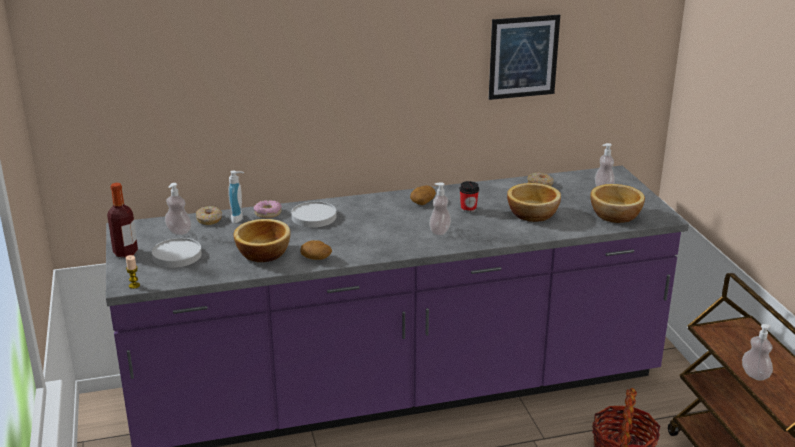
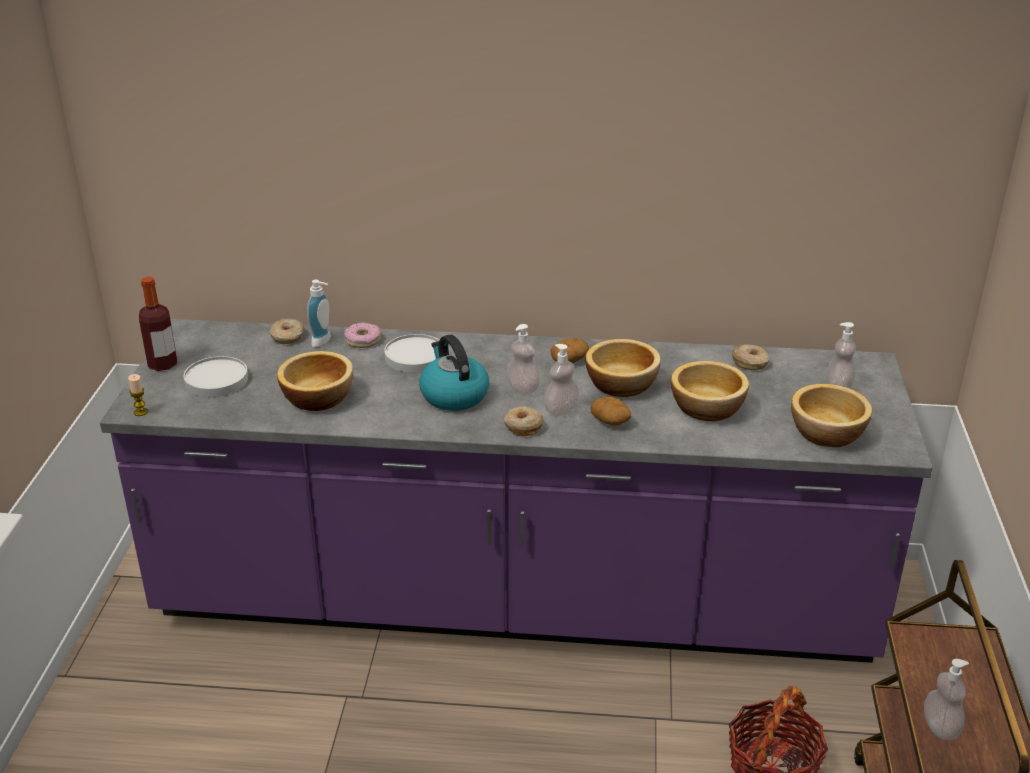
camera: 20 degrees right, 5 degrees up
soap dispenser [165,183,192,235] -> soap dispenser moved to [506,324,540,395]
potato [300,240,332,260] -> potato moved to [590,396,631,426]
cup [459,181,479,213] -> bowl [585,339,661,397]
picture [489,14,560,100] -> none
none -> kettle [420,335,489,411]
none -> donut [504,406,543,436]

